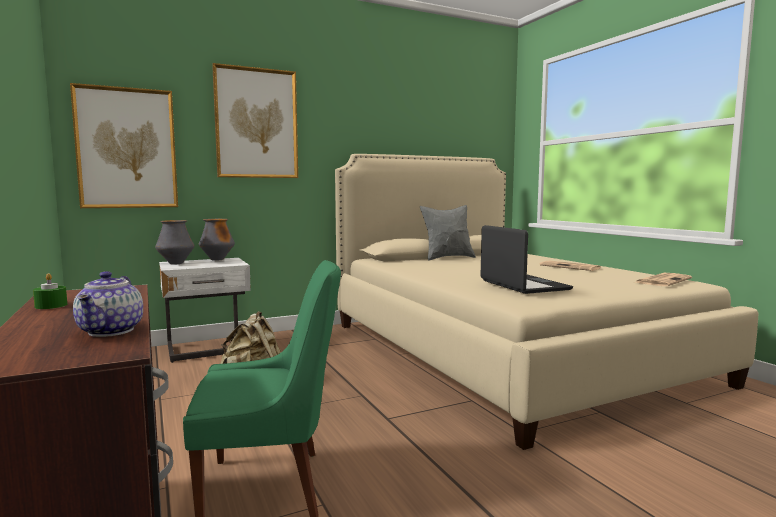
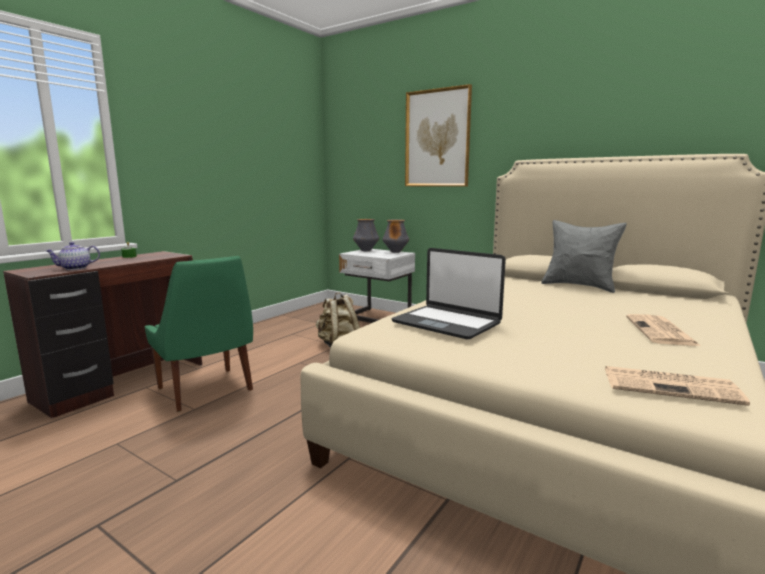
camera: 60 degrees right, 5 degrees up
picture [70,83,178,208] -> none
laptop [480,225,573,294] -> laptop turned 90 degrees clockwise [392,248,506,340]

